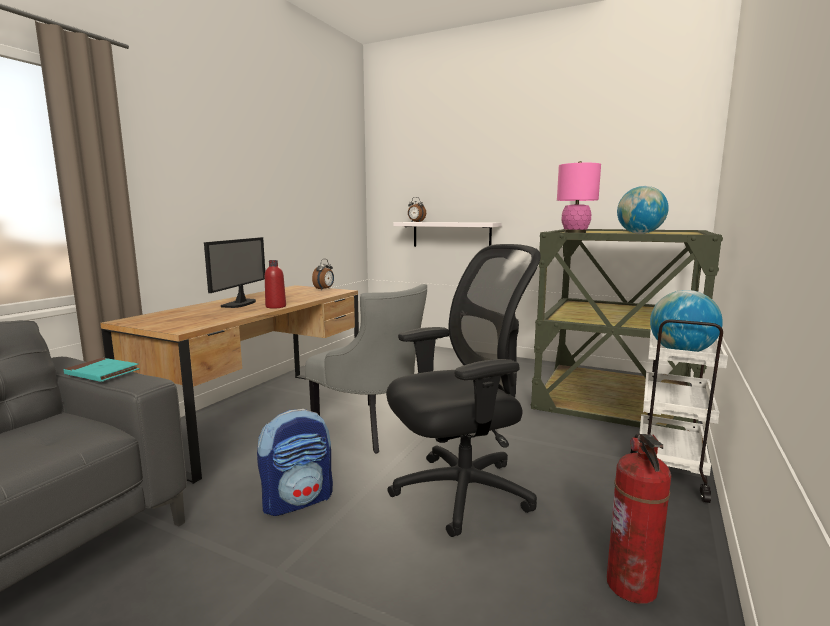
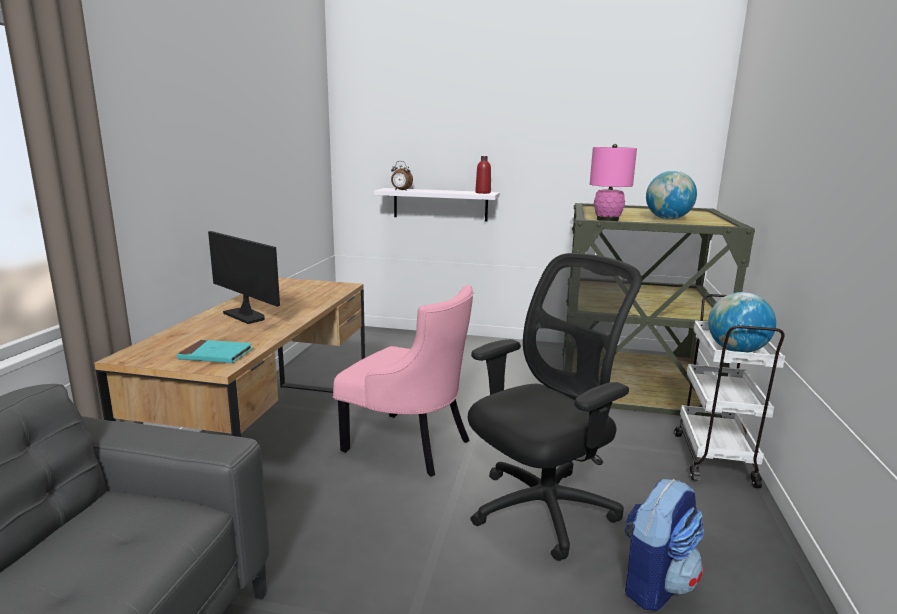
camera: 15 degrees left, 5 degrees up
turquoise book [64,358,140,382] -> turquoise book moved to [177,340,253,363]
monitor [204,237,265,308] -> monitor turned 45 degrees counterclockwise [208,231,280,324]
backpack [257,409,333,516] -> backpack moved to [625,479,703,611]
red bottle [265,260,286,309] -> red bottle moved to [475,156,491,194]
grey chair [305,284,427,454] -> pink chair [333,285,473,477]
alarm clock [312,259,334,290] -> none
fire extinguisher [607,433,671,604] -> none

